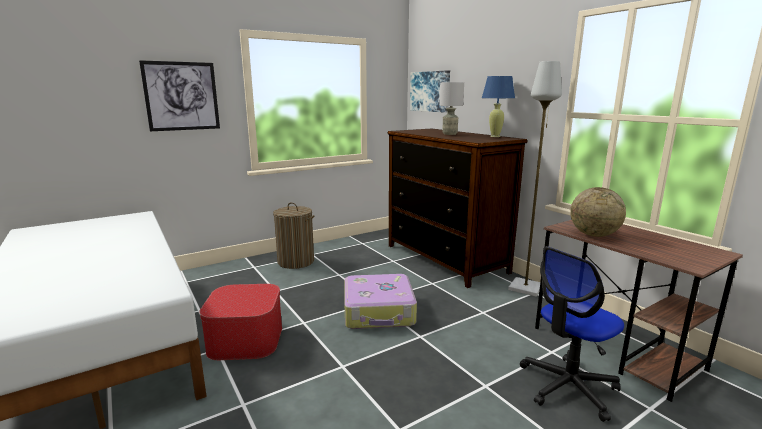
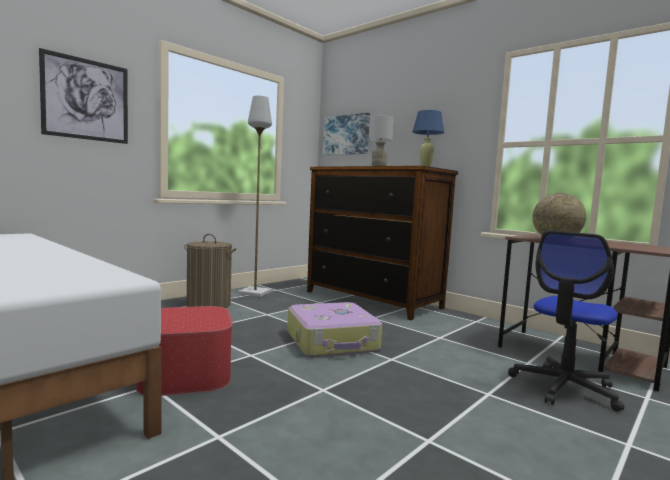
camera: 15 degrees left, 10 degrees down
grey floor lamp [508,61,562,297] -> grey floor lamp moved to [238,96,272,297]

